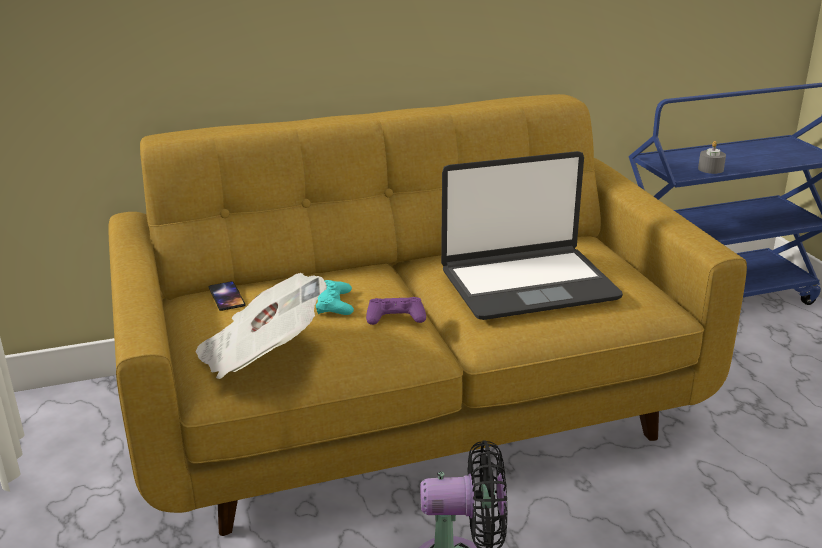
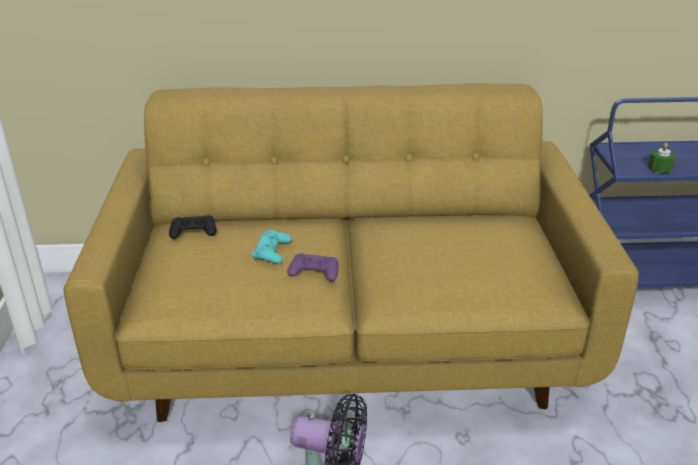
camera: 15 degrees right, 5 degrees up
newspaper [196,273,327,379] -> none
phone [209,281,245,311] -> black game controller [169,215,216,239]
laptop [441,151,623,320] -> none
grey candle [698,141,726,174] -> green candle [648,142,676,173]

